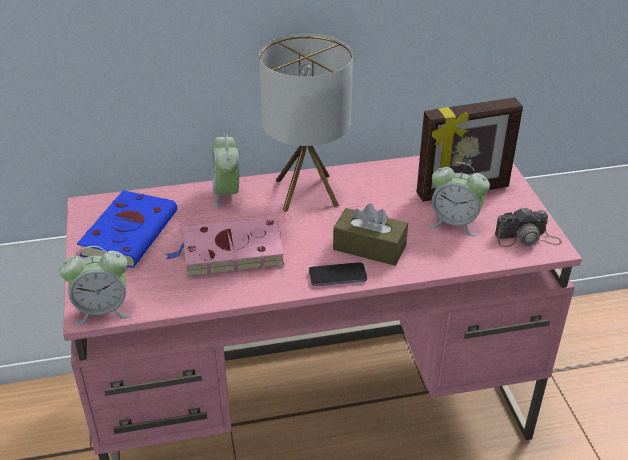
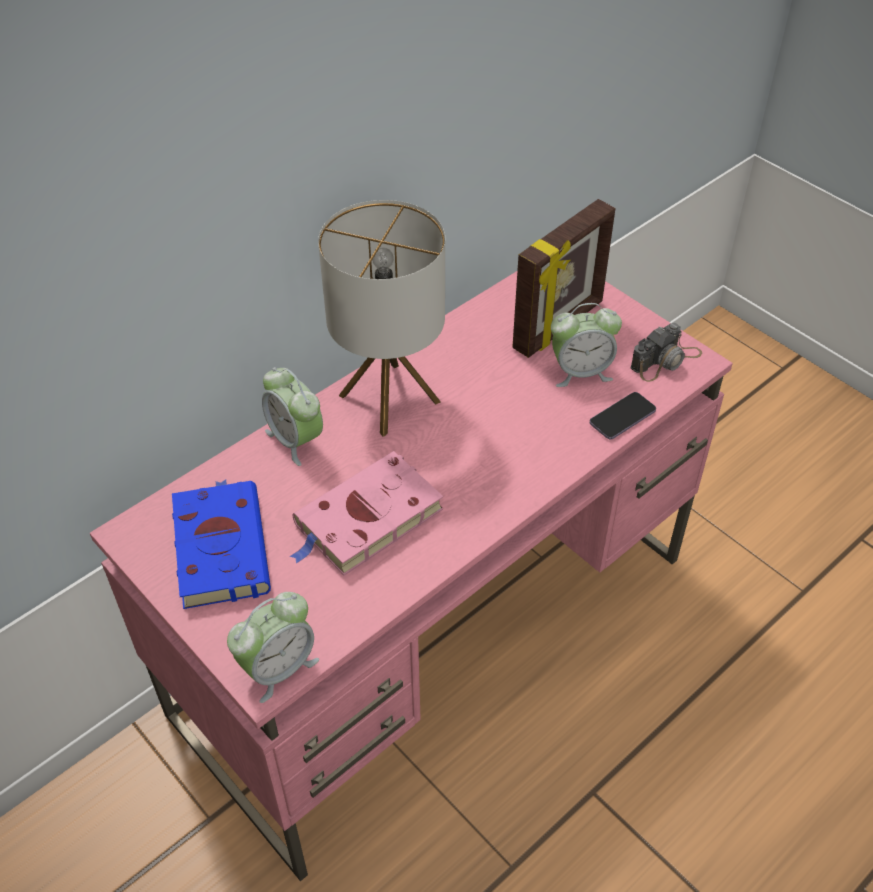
camera: 30 degrees left, 10 degrees up
phone [309,262,367,286] -> phone moved to [590,392,656,440]
brown tissue box [333,203,408,266] -> none

